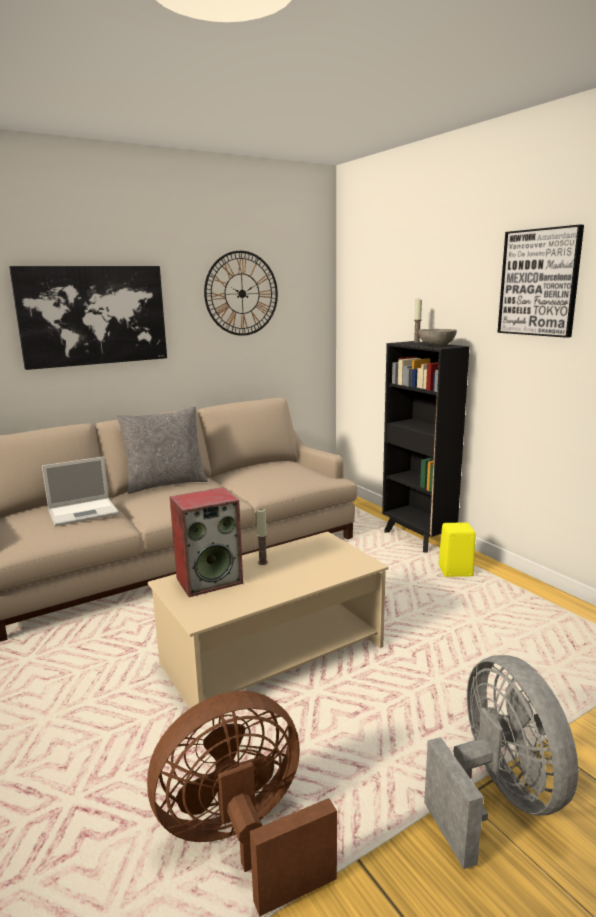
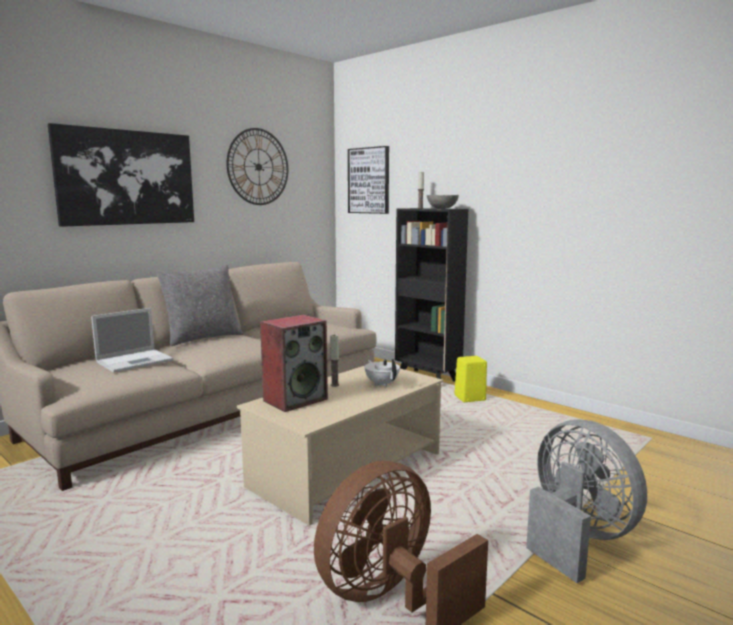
camera: 15 degrees left, 5 degrees down
picture [497,225,584,338] -> picture moved to [348,146,389,214]
none -> white teapot [365,359,400,387]

